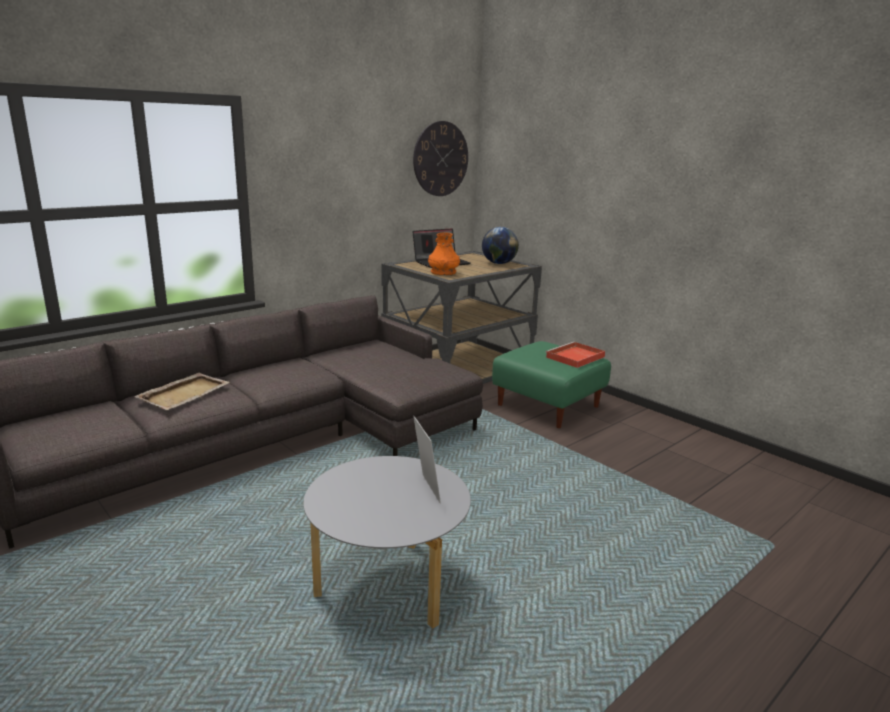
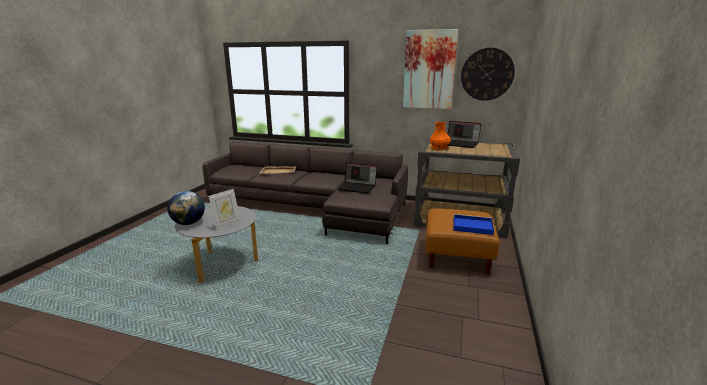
camera: 60 degrees right, 0 degrees up
globe [482,227,519,264] -> globe moved to [167,191,205,225]
green ottoman [492,341,611,428] -> brown ottoman [425,208,500,274]
red tray [545,342,605,368] -> blue tray [453,214,494,235]
none -> laptop [338,163,377,194]
none -> picture [403,29,458,109]

